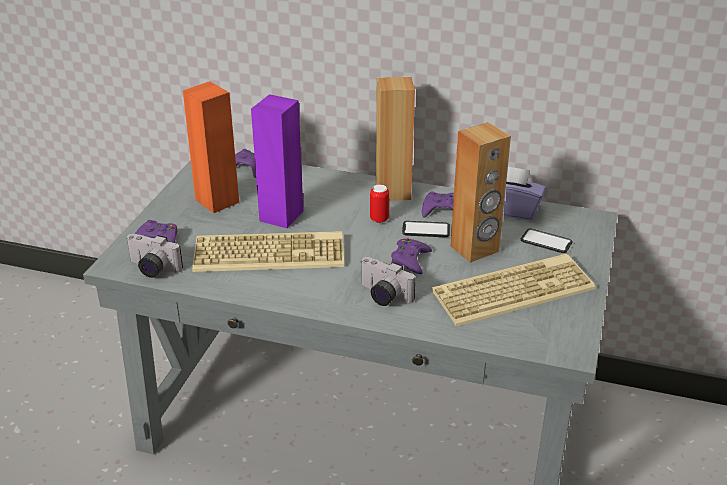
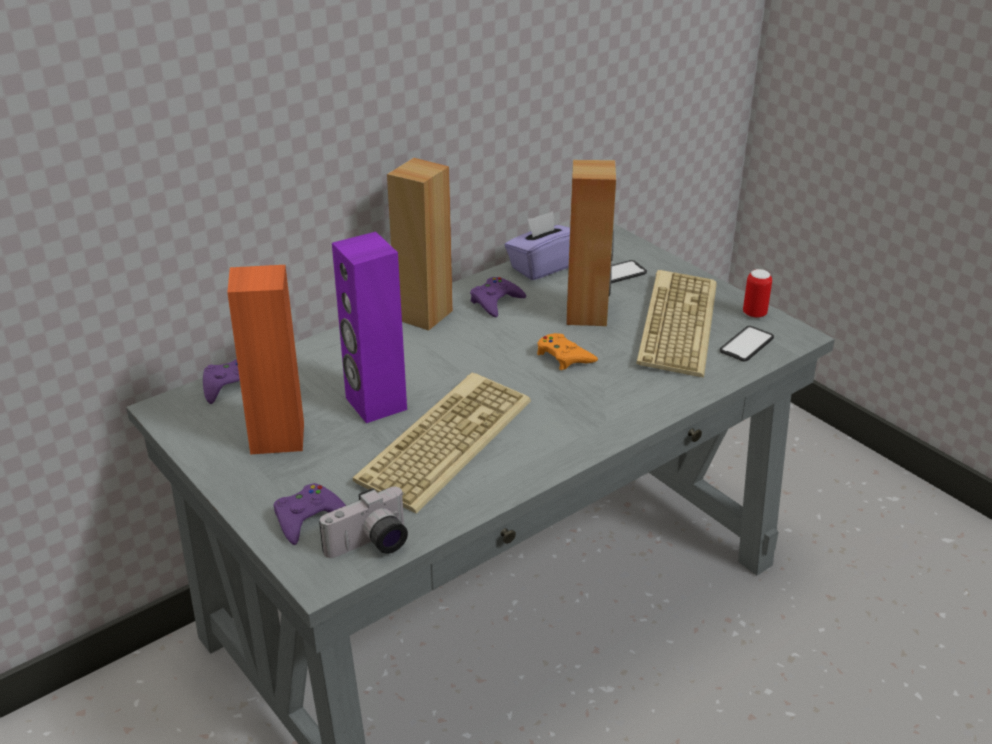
camera: 55 degrees left, 0 degrees up
camera [360,257,415,306] -> none
can [370,184,389,223] -> can moved to [743,269,772,318]
purple game controller [391,238,432,274] -> orange game controller [537,333,598,370]
phone [402,221,450,237] -> phone moved to [720,326,774,361]

